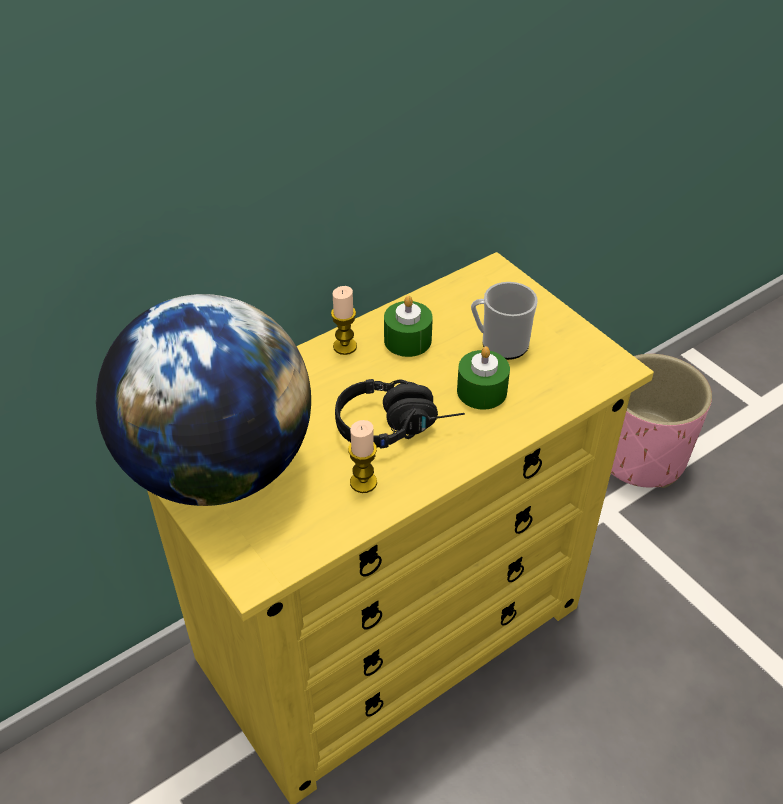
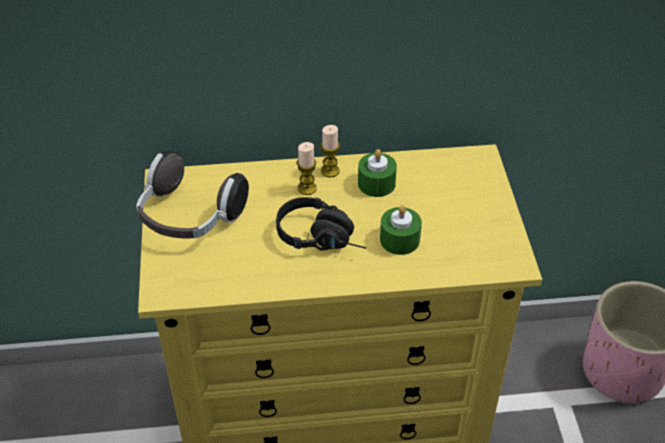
camera: 30 degrees right, 0 degrees up
globe [96,294,311,506] -> headphones [136,150,249,239]
candle [348,420,377,493] -> candle moved to [297,142,317,195]
mug [471,282,538,360] -> none

